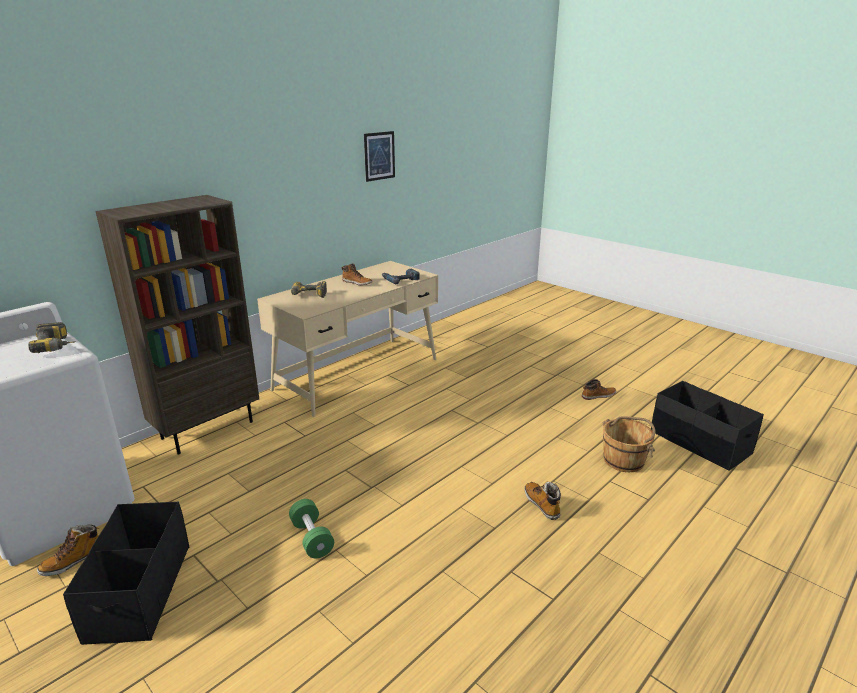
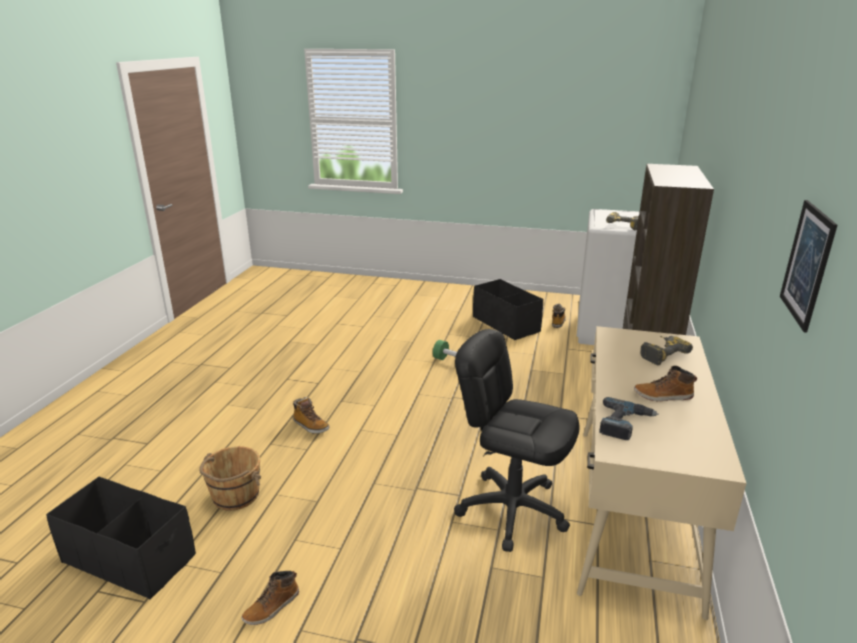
camera: 150 degrees right, 0 degrees up
none -> black office chair [454,329,580,552]

